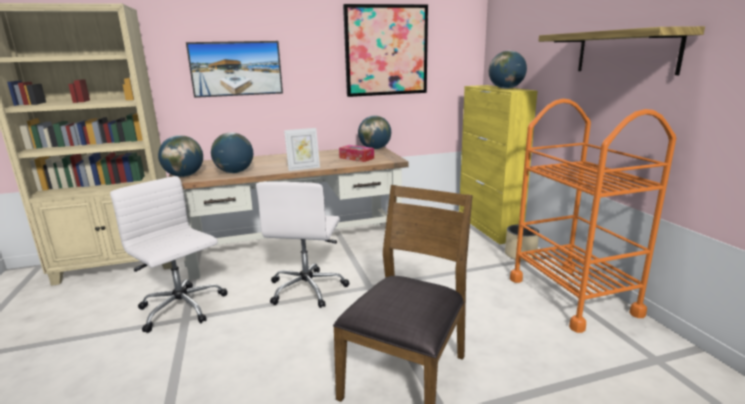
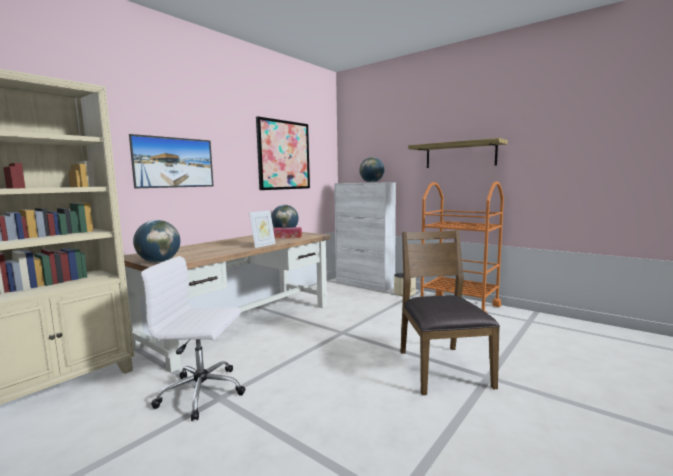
camera: 35 degrees left, 10 degrees down
globe [211,132,253,173] -> none
white office chair [256,182,349,308] -> none
yellow cabinet [459,85,538,244] -> white cabinet [334,182,396,291]

